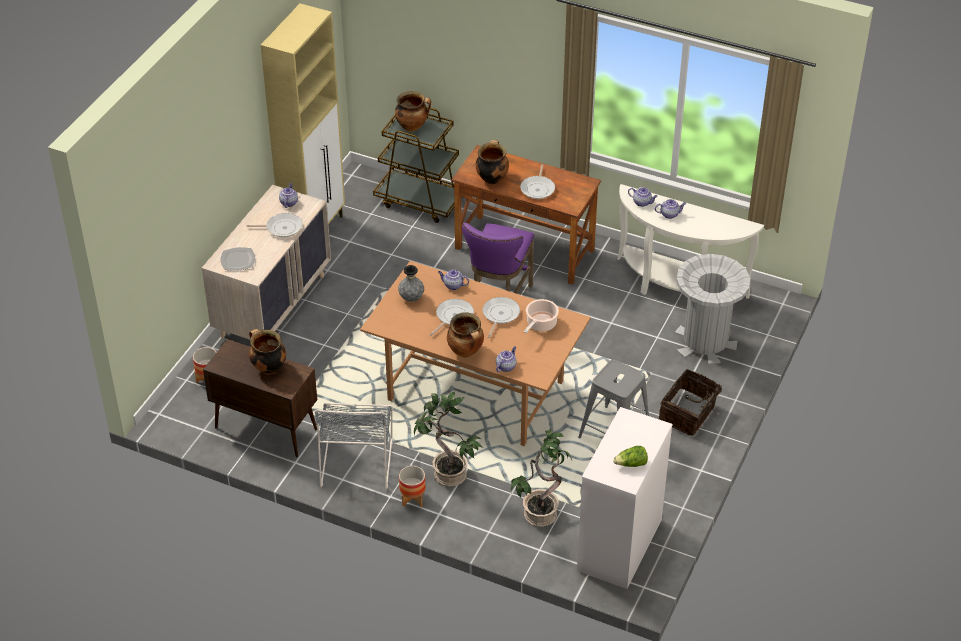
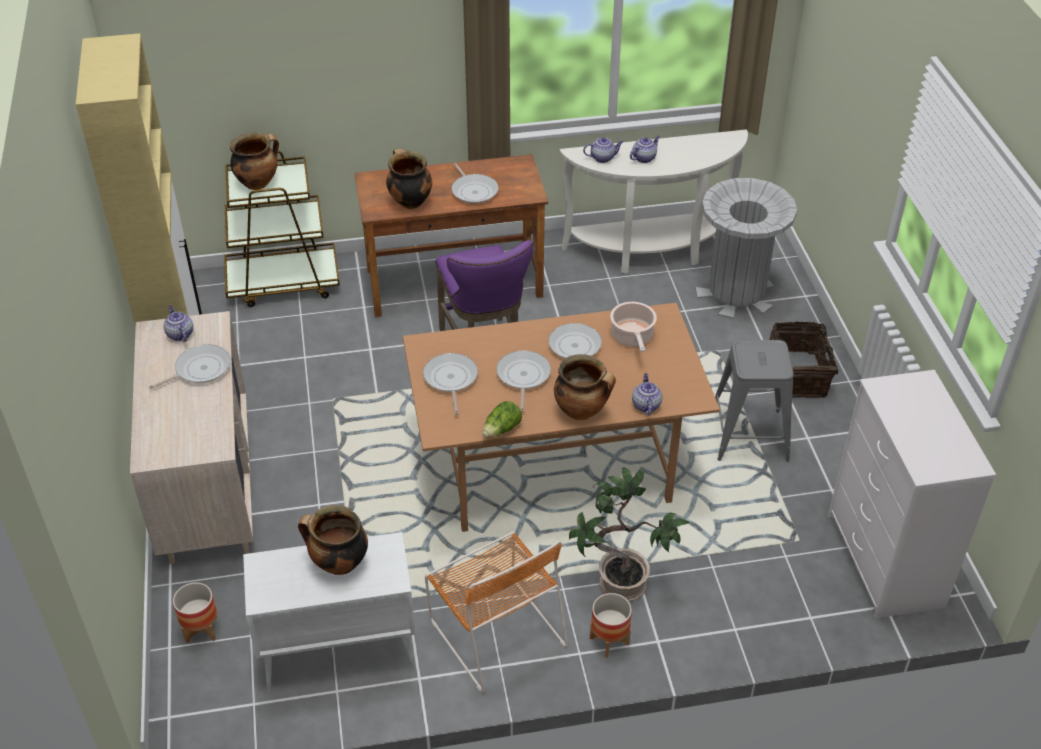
camera: 35 degrees left, 0 degrees up
brown cabinet [203,339,317,457] -> white cabinet [243,532,416,692]
plate [220,247,255,271] -> none
grey chair [315,403,393,490] -> orange chair [425,532,568,693]
grey vase [398,265,424,302] -> frying pan [423,353,478,415]
teapot [438,269,469,290] -> none
potted plant [511,430,572,527] -> none
lettuce [613,446,648,467] -> lettuce moved to [483,401,522,437]

